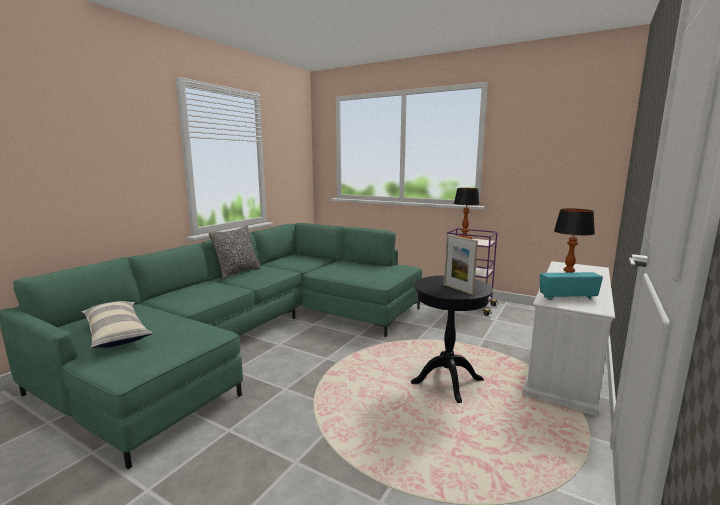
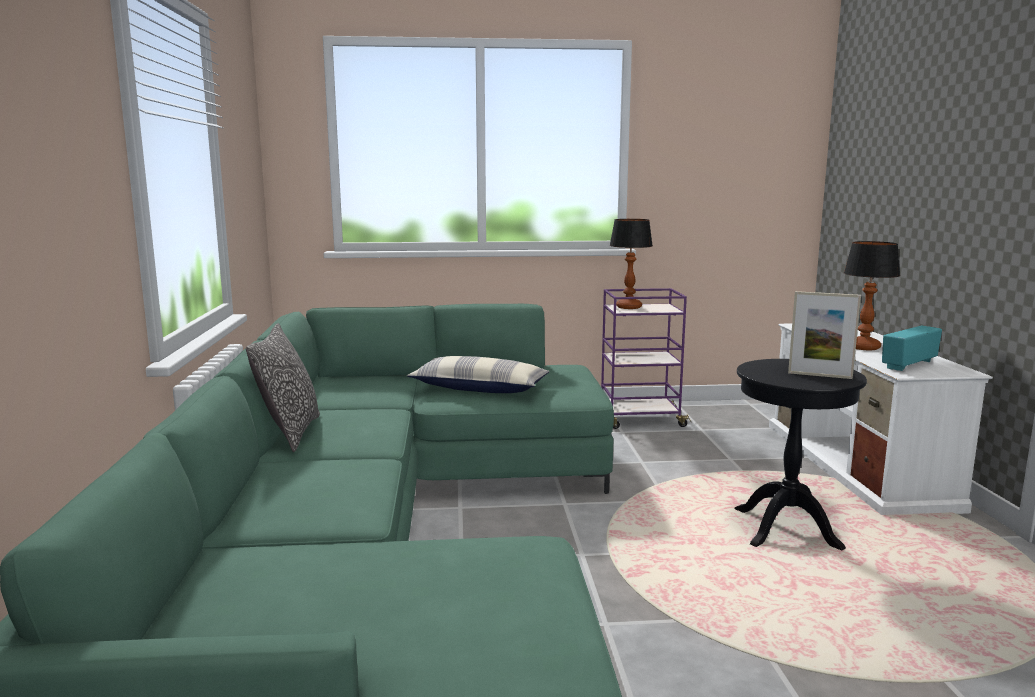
camera: 35 degrees left, 0 degrees up
pillow [81,301,153,348] -> pillow moved to [407,356,550,393]

